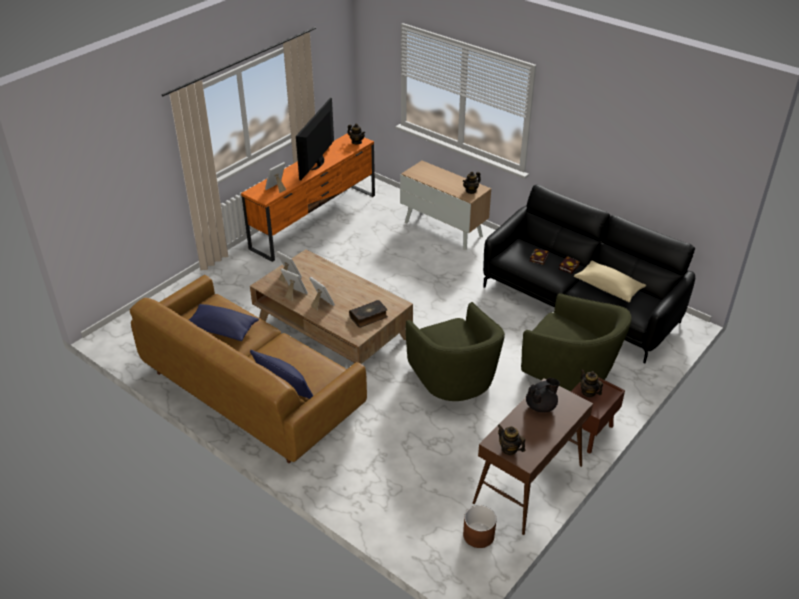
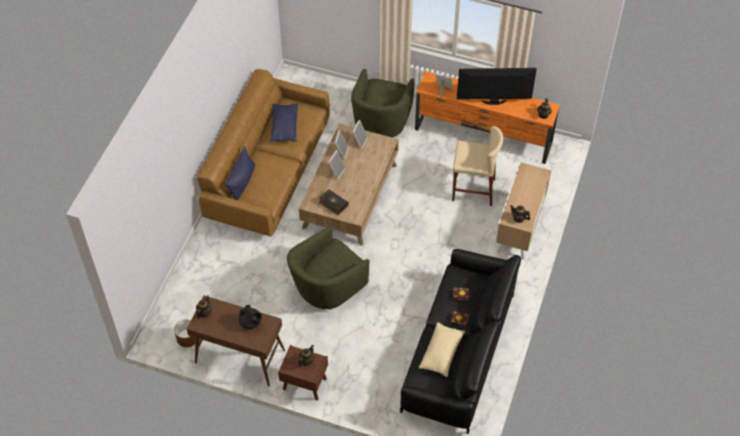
camera: 70 degrees right, 15 degrees up
green armchair [521,293,631,392] -> green armchair moved to [351,69,415,138]
none -> beige stool [452,126,503,206]

